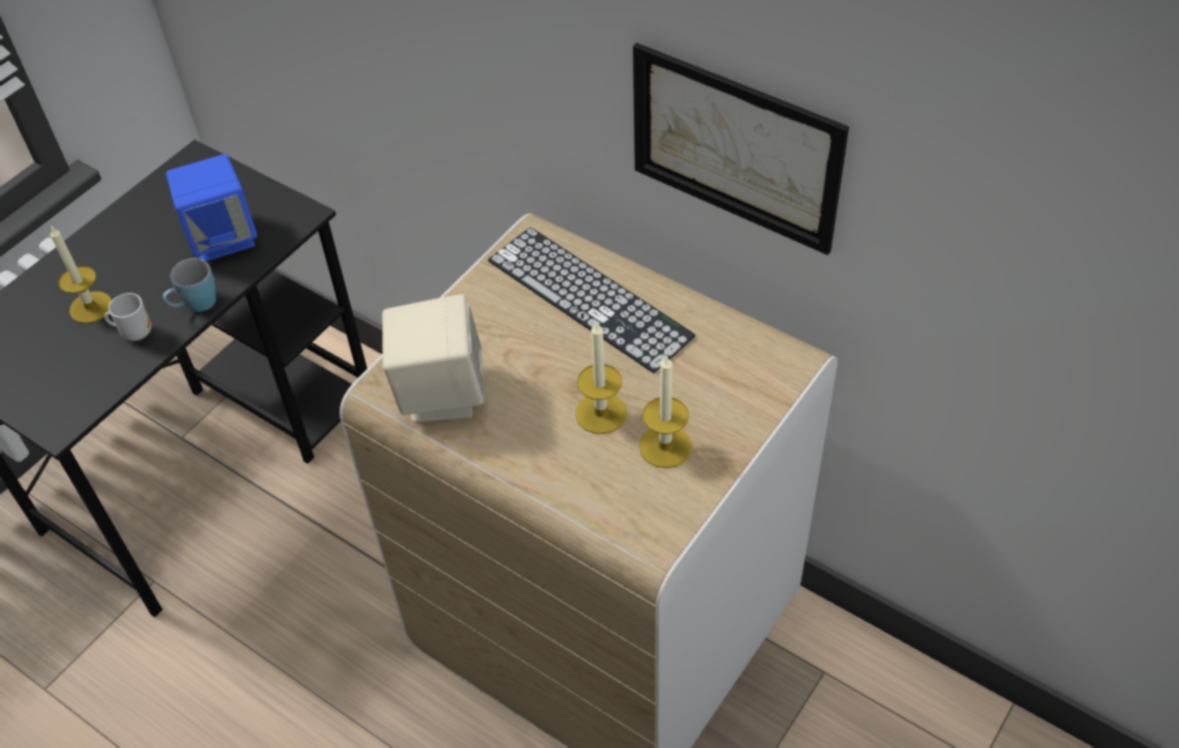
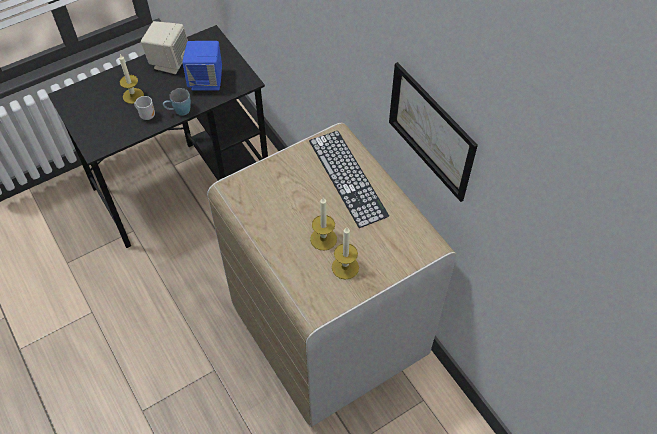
camera: 20 degrees right, 5 degrees up
beige speaker [382,294,484,422] -> beige speaker moved to [141,21,188,74]

